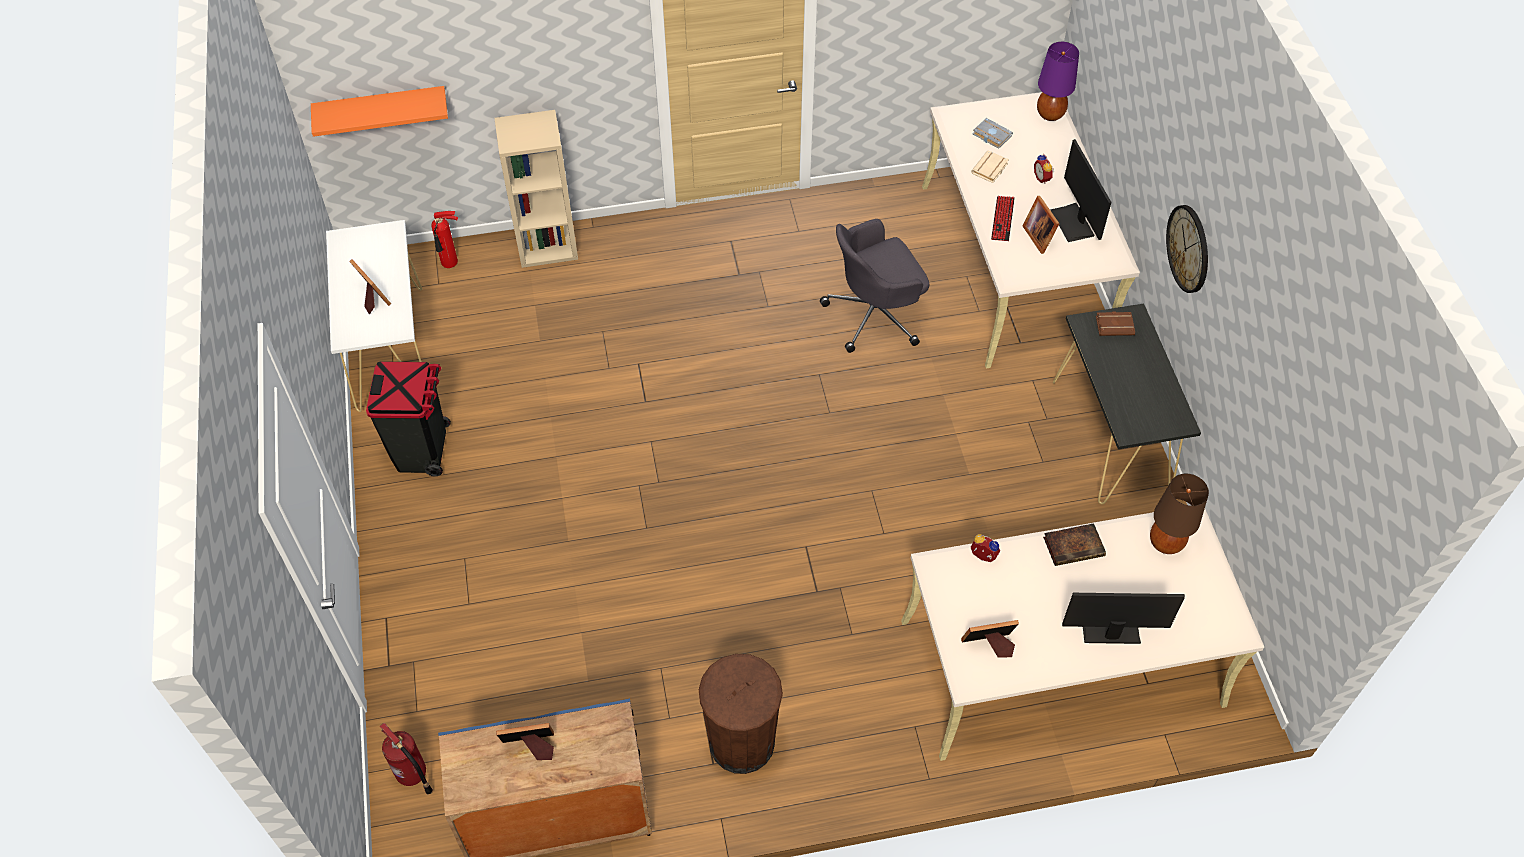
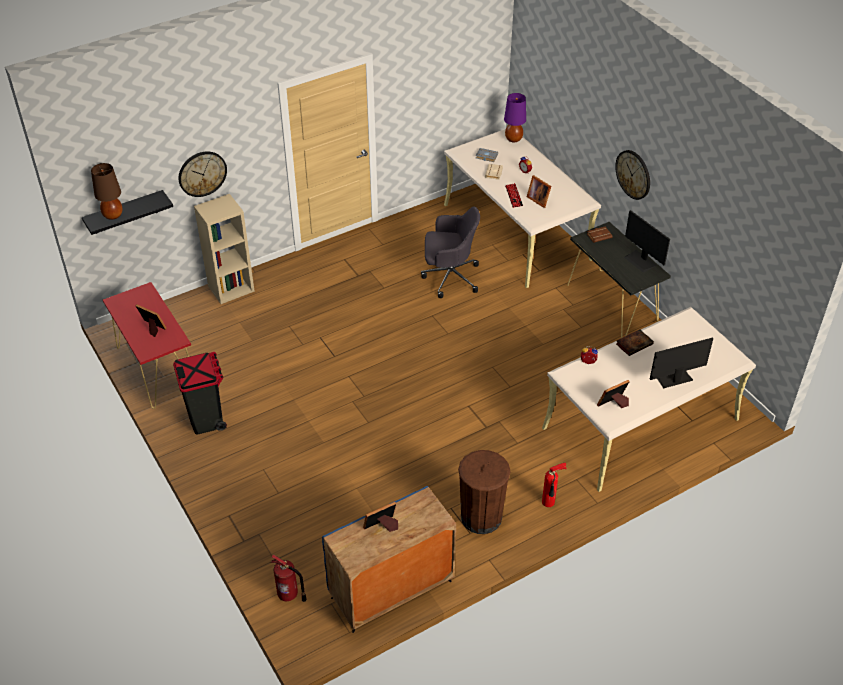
camera: 20 degrees left, 10 degrees down
orange shelf [311,86,448,137] -> black shelf [82,190,173,235]
white console table [326,220,422,412] -> red console table [103,282,191,409]
fire extinguisher [431,211,458,268] -> fire extinguisher moved to [542,463,567,507]
grey office chair [820,219,929,353] -> grey office chair turned 135 degrees counterclockwise [421,206,480,298]
monitor [1050,139,1111,242] -> monitor moved to [624,210,670,273]
brown table lamp [1150,474,1209,554] -> brown table lamp moved to [91,163,123,220]
none -> wall clock [178,151,227,197]

